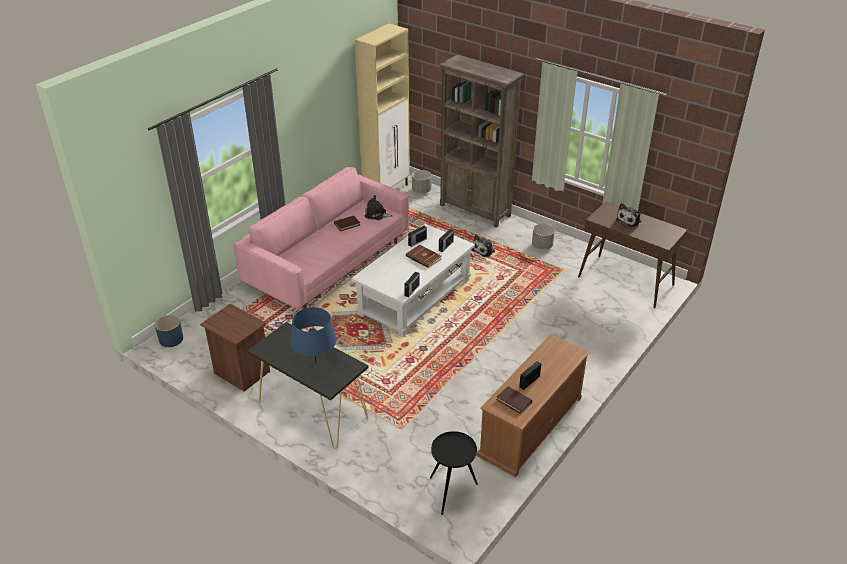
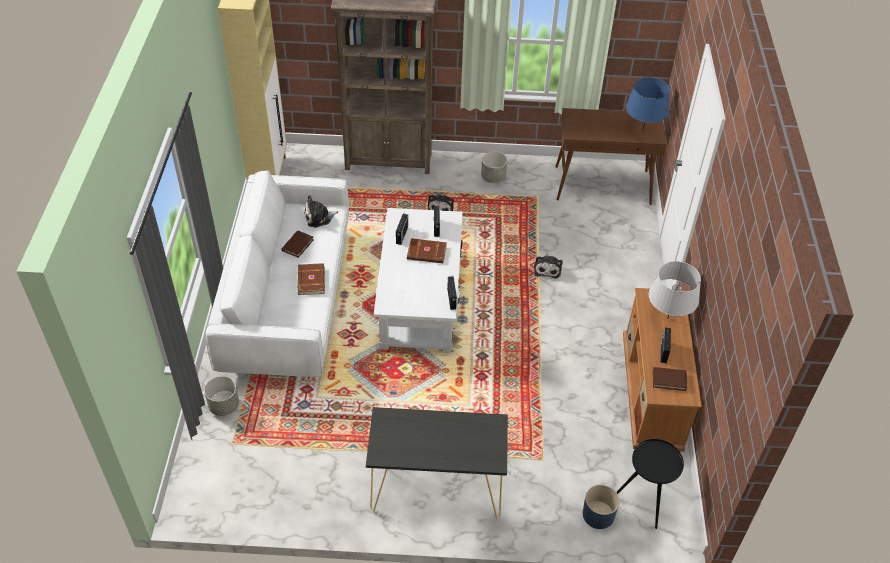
camera: 35 degrees left, 10 degrees up
blue planter [155,315,183,347] -> blue planter moved to [583,485,620,529]
brown nightstand [200,303,270,392] -> none
pink sofa [234,167,409,309] -> white sofa [205,170,349,377]
blue table lamp [291,307,337,362] -> blue table lamp moved to [626,77,670,132]
grey planter [412,170,432,193] -> grey planter moved to [204,376,239,416]
plush toy [616,203,642,227] -> plush toy moved to [534,255,562,279]
none -> brown book [297,263,325,295]
none -> grey table lamp [649,261,701,319]

